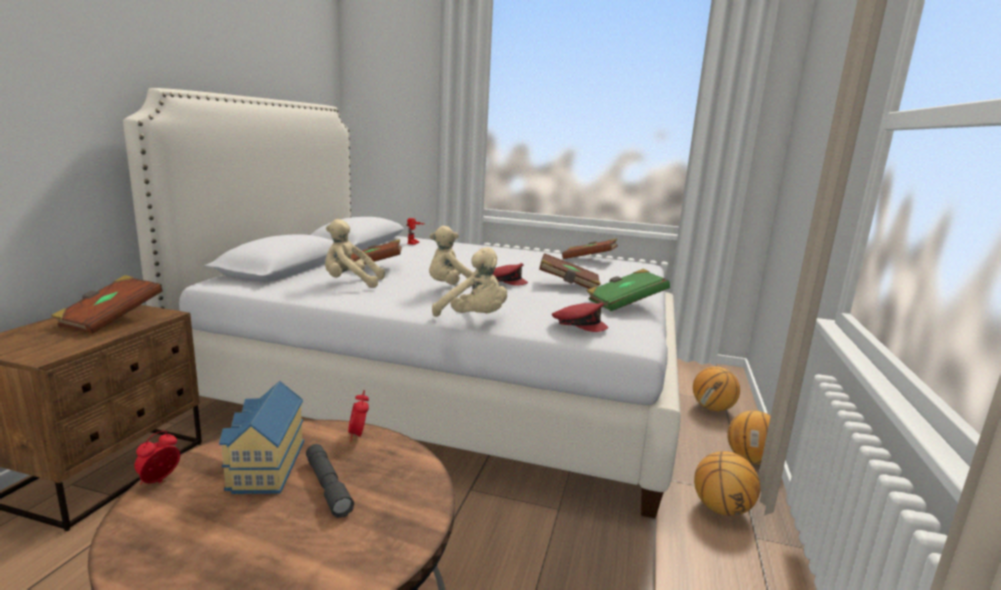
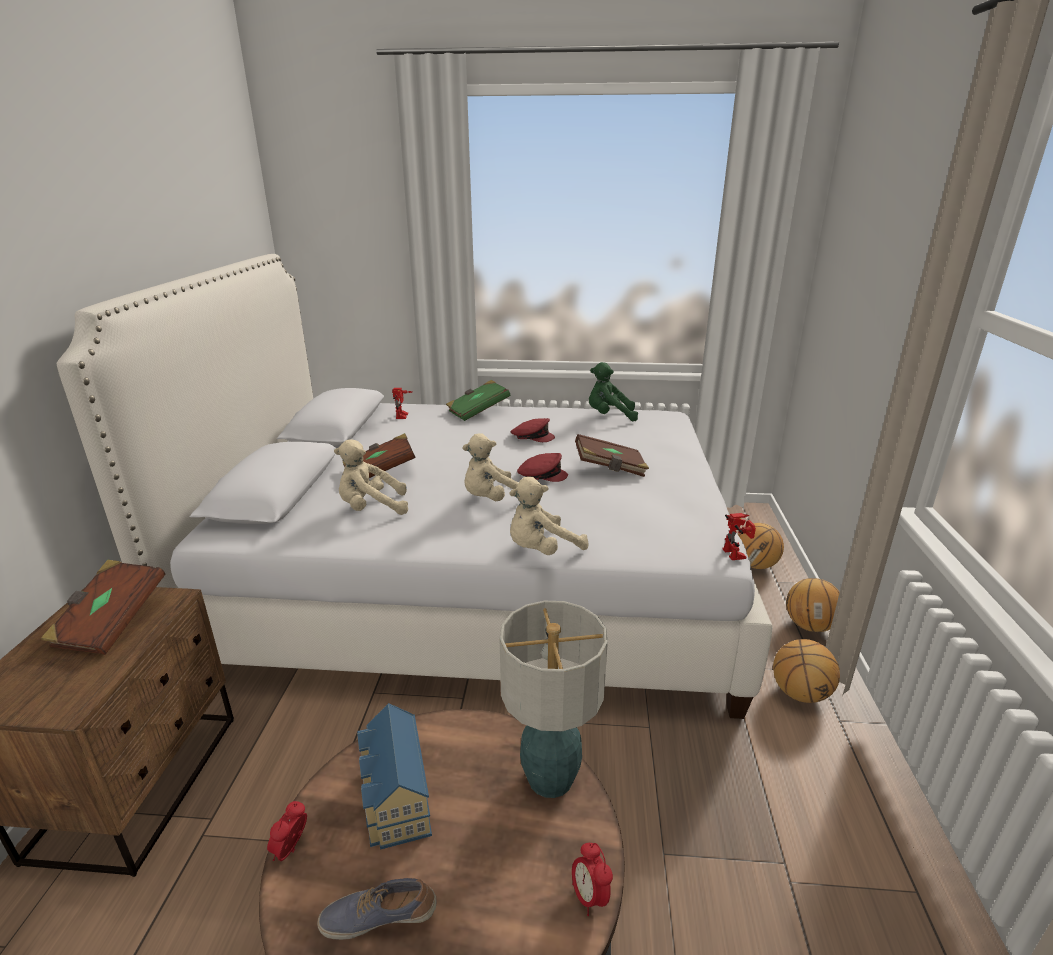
camera: 10 degrees left, 10 degrees up
grey flashlight [306,444,354,518] -> none
alarm clock [348,390,369,441] -> alarm clock moved to [572,843,613,916]
beige plush toy [432,247,507,317] -> beige plush toy turned 120 degrees clockwise [509,476,589,555]
red cap [552,303,608,332] -> red cap moved to [511,418,555,442]
brown book [562,238,618,259] -> green plush toy [589,362,638,421]
green book [587,269,670,311] -> green book moved to [446,380,510,421]
none -> shoe [317,878,437,940]
none -> table lamp [499,601,608,798]
none -> toy robot [722,513,756,560]

